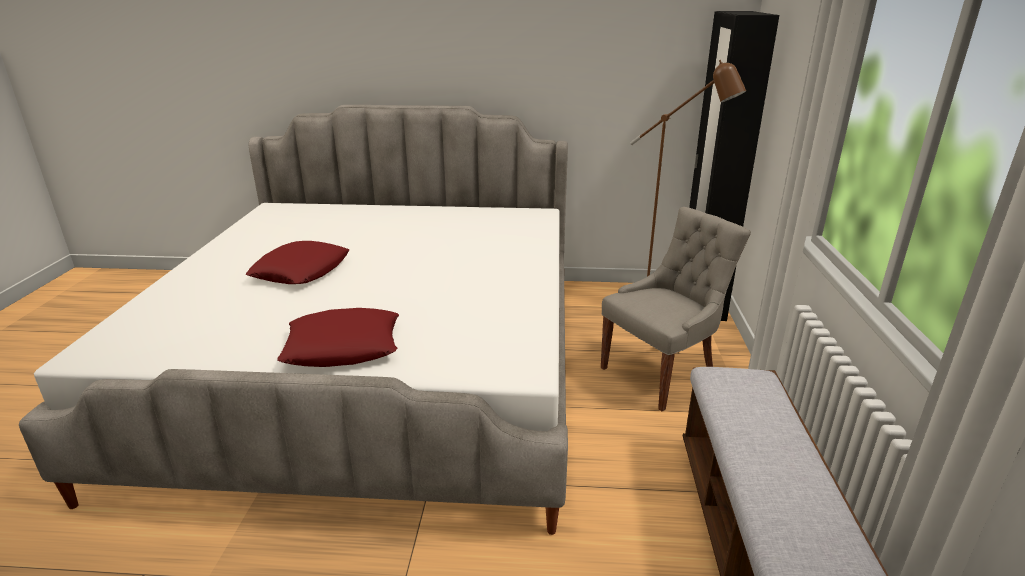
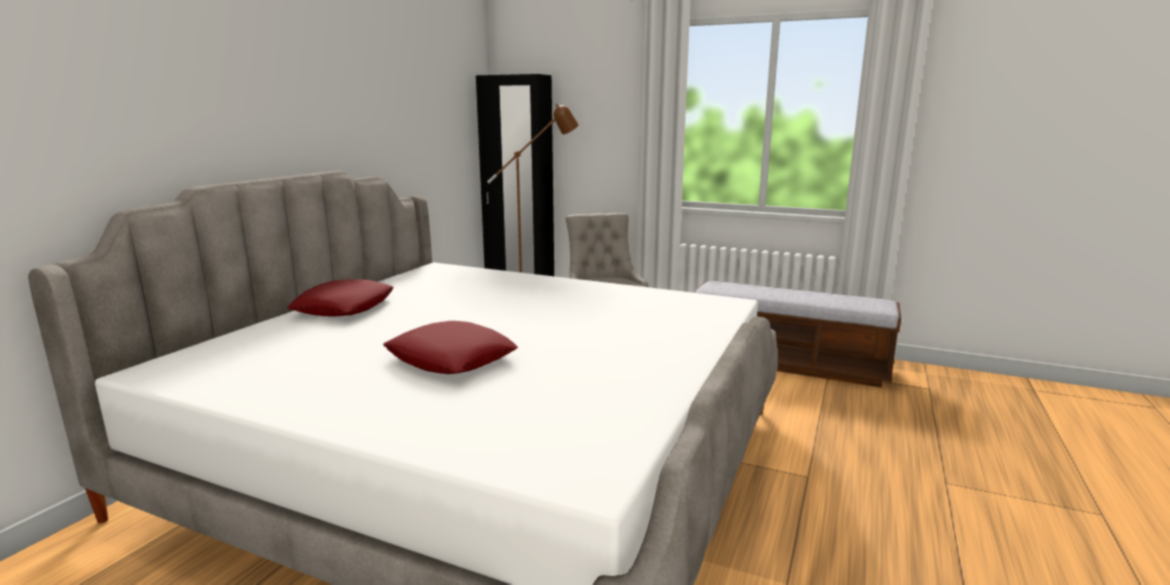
camera: 70 degrees left, 10 degrees down
red pillow [277,308,399,367] -> red pillow moved to [287,279,394,317]

